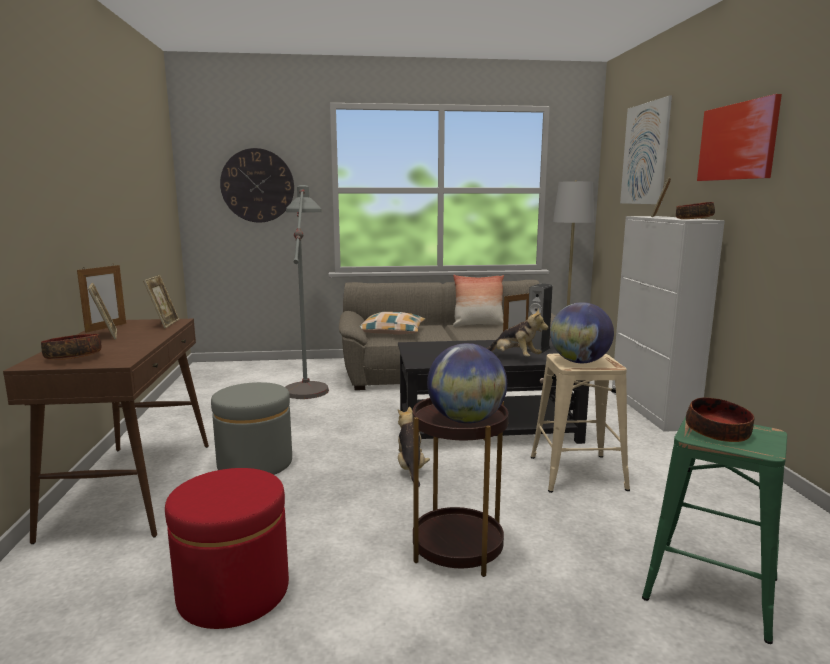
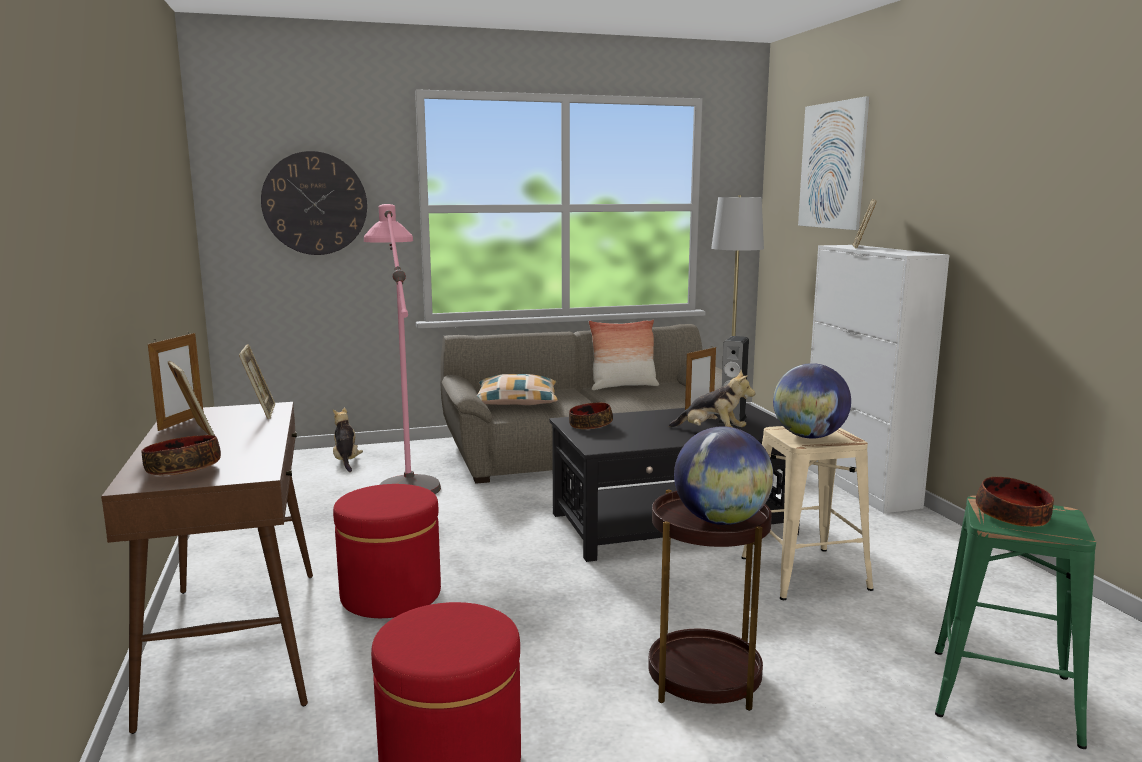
camera: 10 degrees left, 0 degrees up
grey ottoman [211,382,292,475] -> red ottoman [333,484,441,618]
grey floor lamp [286,185,329,399] -> pink floor lamp [364,204,441,494]
plush toy [398,407,430,487] -> plush toy moved to [333,408,363,472]
bowl [676,202,715,219] -> bowl moved to [569,402,613,429]
picture [697,94,782,181] -> none

